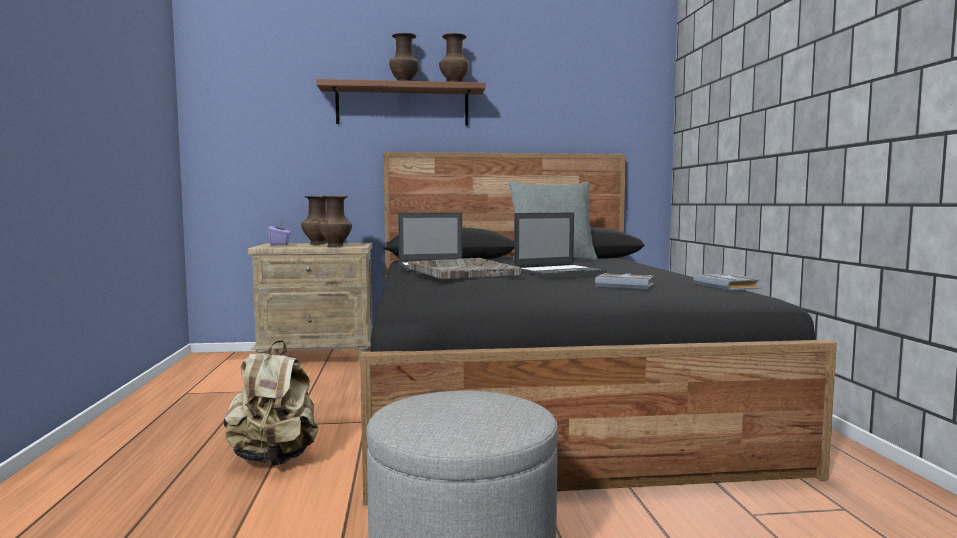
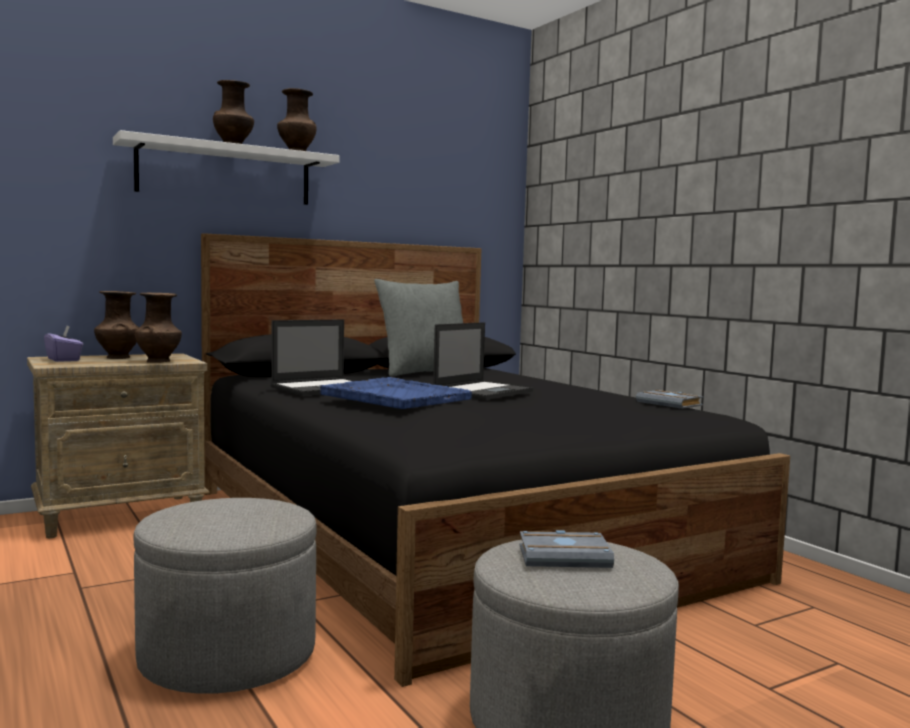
camera: 25 degrees left, 0 degrees up
beige backpack [224,340,318,466] -> grey ottoman [134,498,317,694]
brown shelf [316,79,486,126] -> white shelf [113,130,340,205]
grey tray [408,258,522,279] -> blue tray [320,377,472,409]
grey book [595,273,654,289] -> grey book moved to [519,530,614,568]

